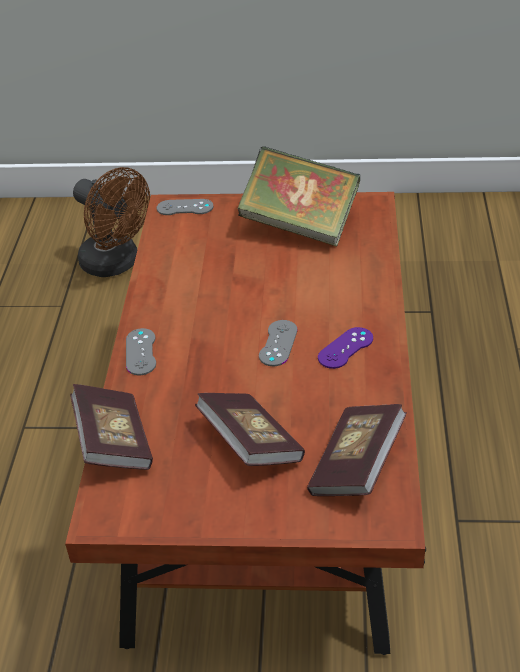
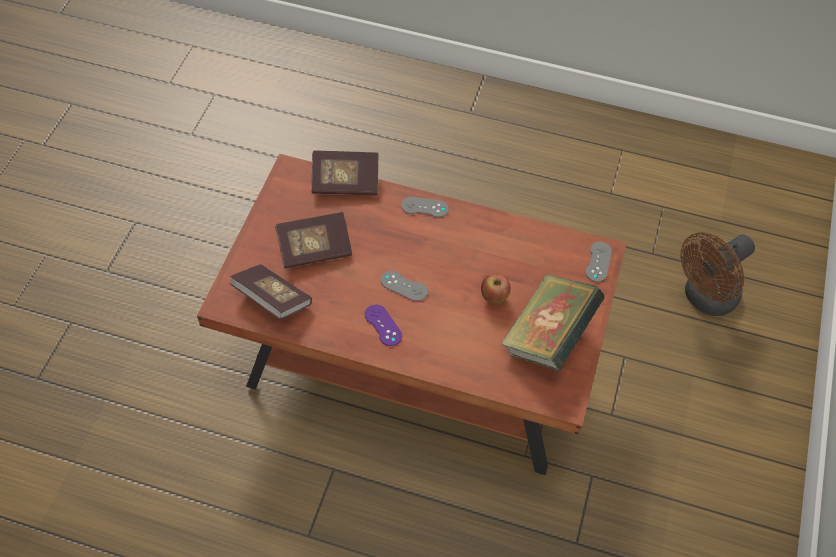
camera: 100 degrees right, 15 degrees up
none -> apple [481,274,510,304]

